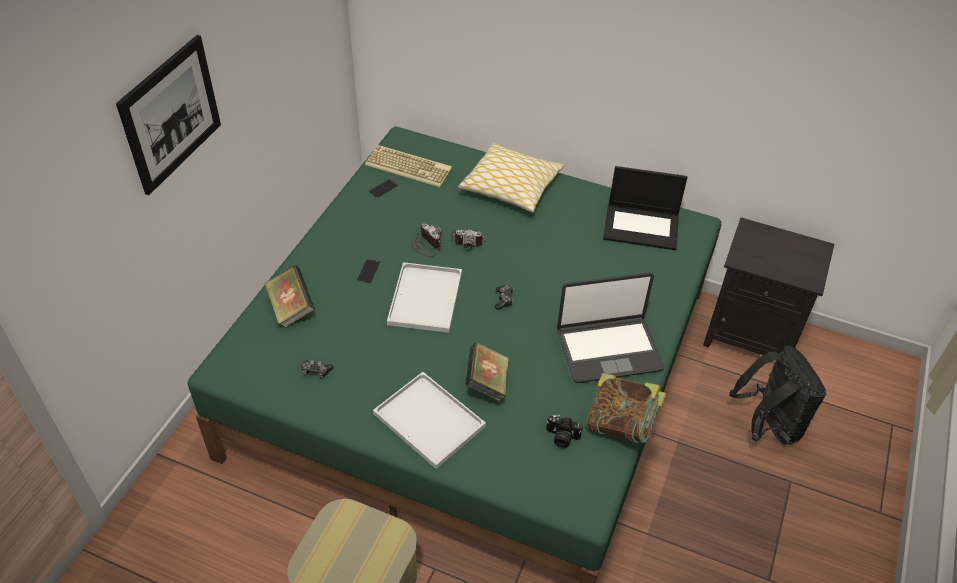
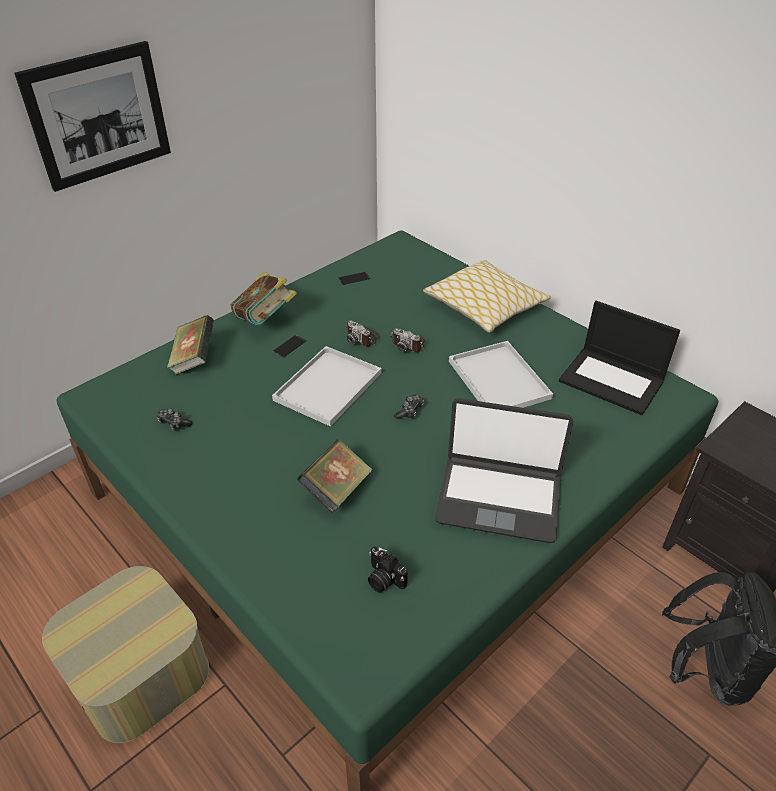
camera: 25 degrees right, 5 degrees down
keyboard [365,145,452,187] -> none
white tray [373,372,486,469] -> white tray moved to [449,341,553,408]
camera [411,223,442,257] -> camera turned 150 degrees clockwise [346,320,380,347]
book [586,373,667,443] -> book moved to [230,272,297,325]

